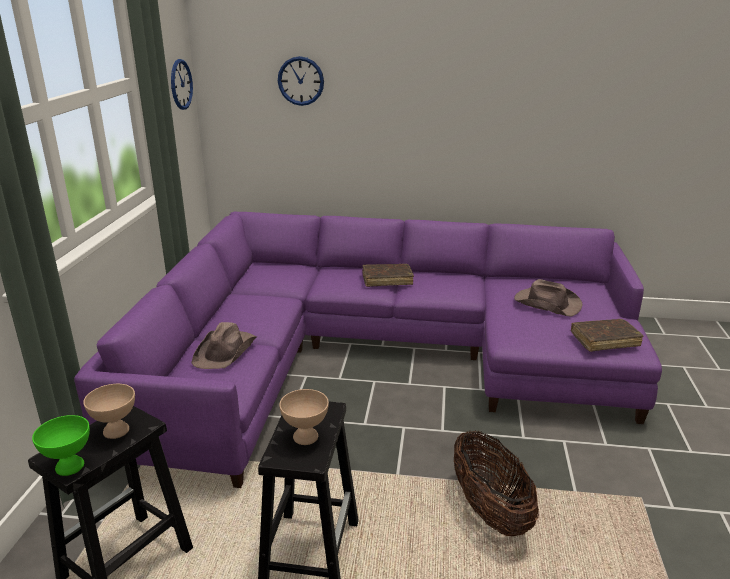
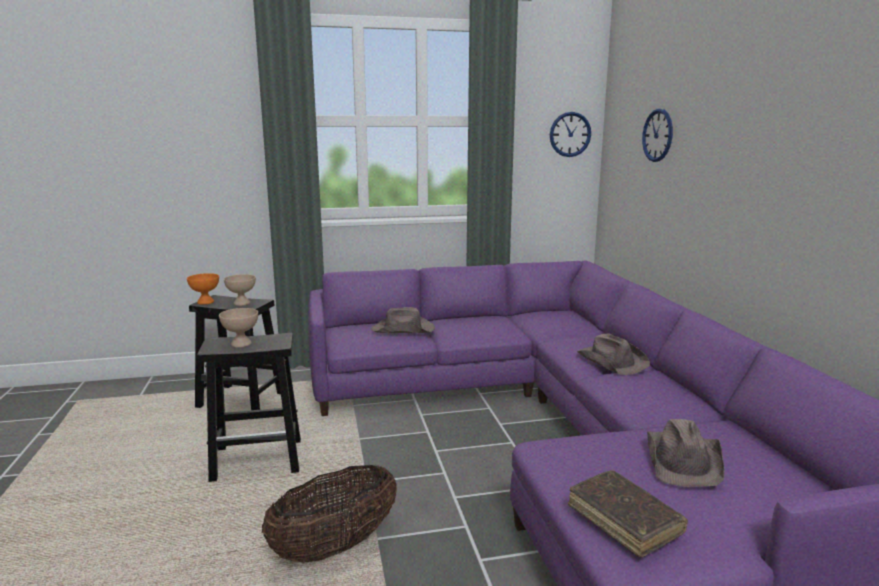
camera: 70 degrees right, 10 degrees down
green bowl [32,415,90,476] -> orange bowl [187,273,219,305]
brown book [362,264,414,287] -> brown hat [577,334,650,375]

